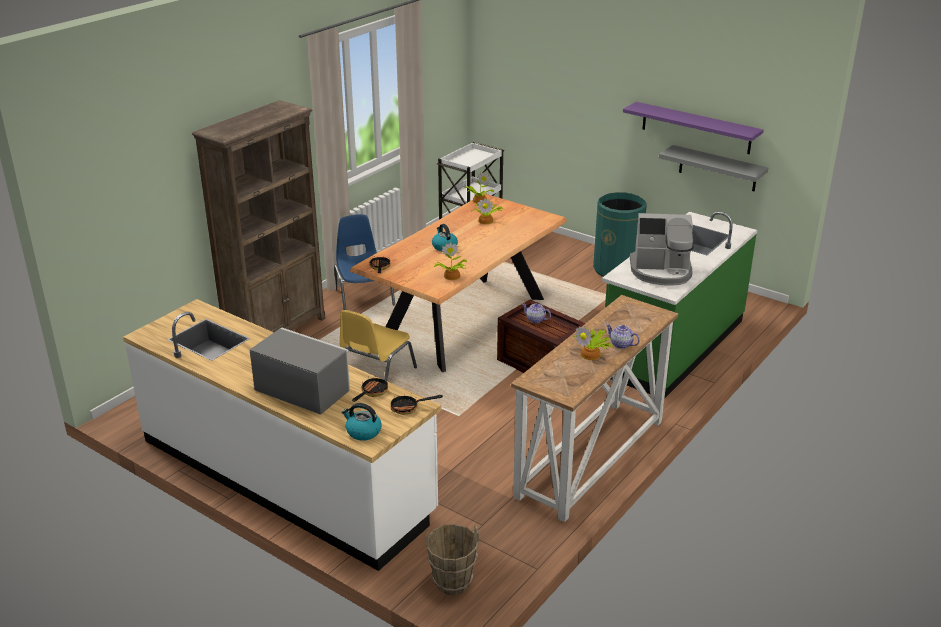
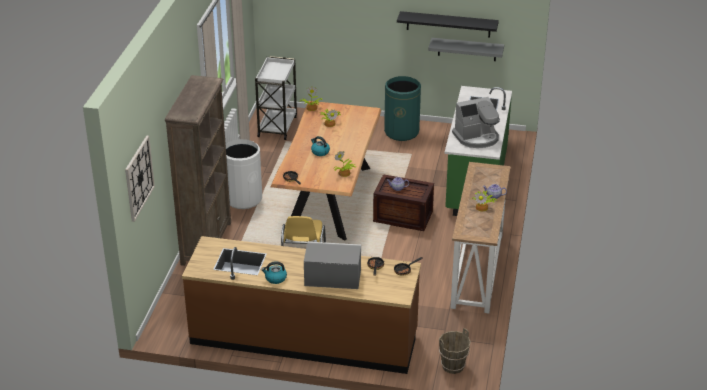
camera: 25 degrees left, 5 degrees up
white counter [123,299,441,571] -> brown counter [182,236,421,374]
blue chair [334,214,395,310] -> white trash can [226,139,262,209]
kettle [342,403,382,440] -> kettle moved to [261,261,287,284]
purple shelf [623,102,764,154] -> black shelf [397,11,499,38]
none -> wall clock [125,135,155,222]

